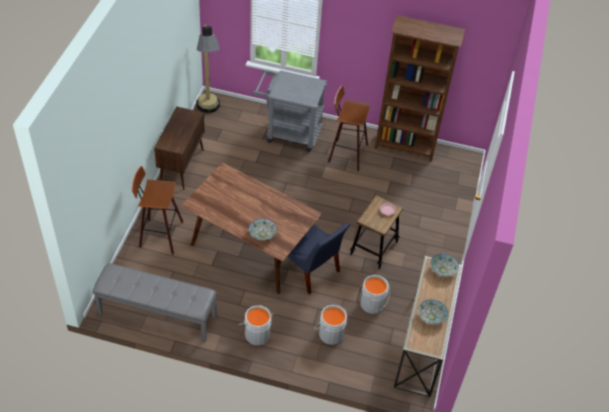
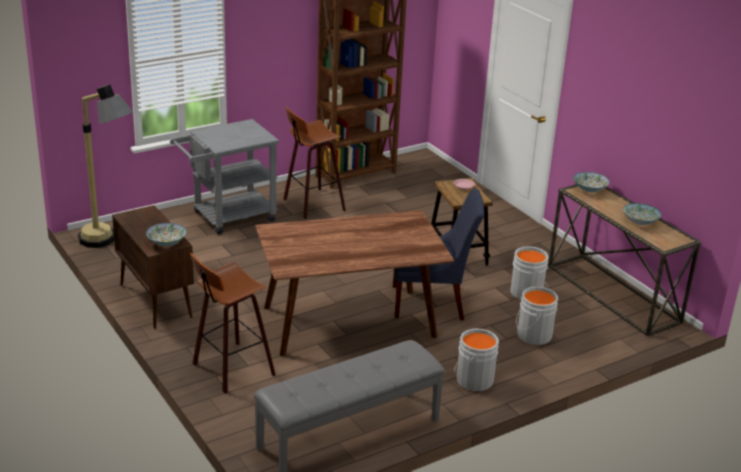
camera: 45 degrees left, 20 degrees down
bowl [249,219,277,241] -> bowl moved to [146,223,187,246]

